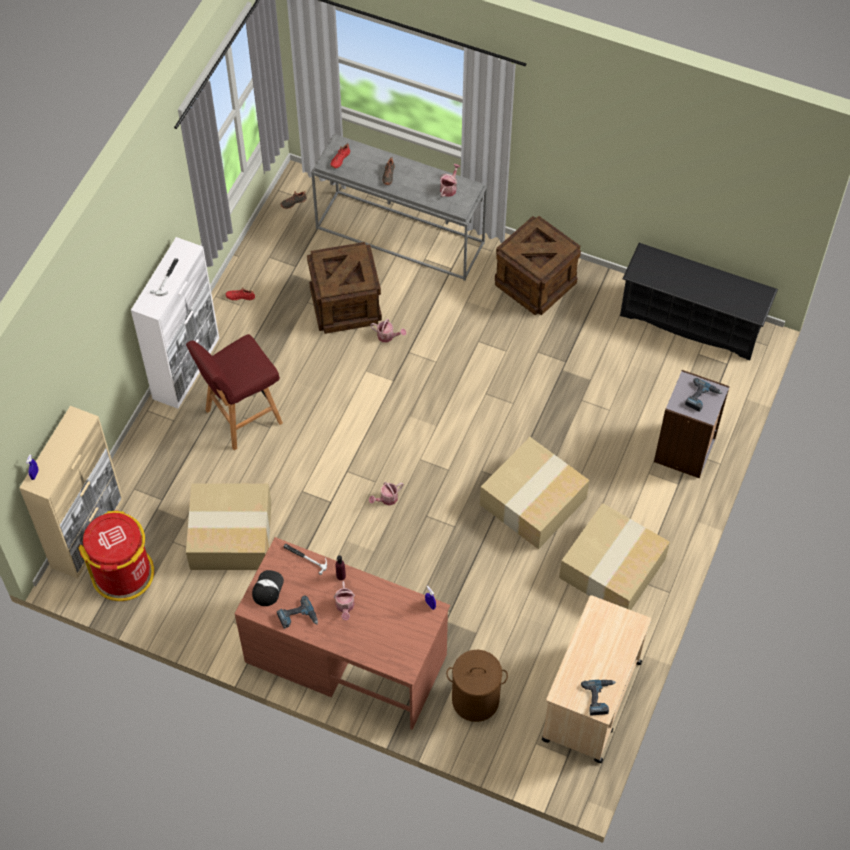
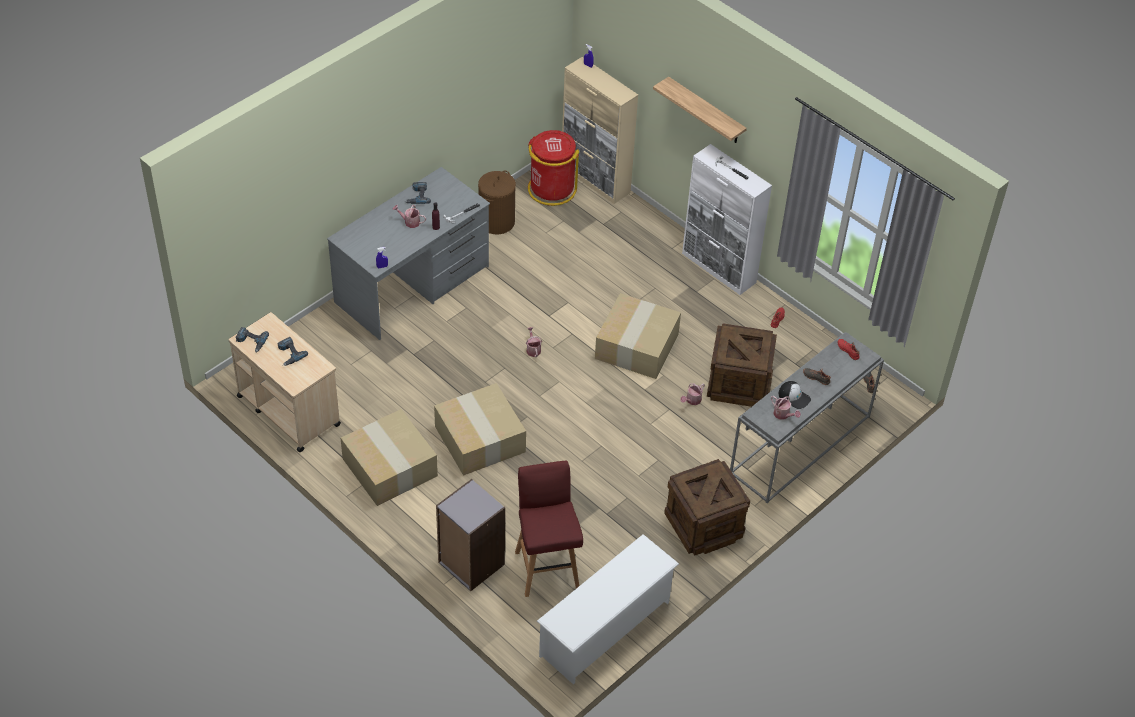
camera: 110 degrees right, 10 degrees down
red stool [186,334,283,450] -> red stool moved to [515,461,583,597]
cardboard box [186,483,271,570] -> cardboard box moved to [595,293,681,379]
brown desk [234,537,450,730] -> grey desk [327,167,490,340]
cap [252,570,284,606] -> cap moved to [778,381,811,409]
brown laundry basket [446,650,508,722] -> brown laundry basket moved to [478,171,516,234]
black shoe rack [620,243,778,360] -> white shoe rack [537,534,679,684]
power drill [685,378,723,412] -> power drill moved to [277,337,308,366]
none -> shelf [653,76,747,143]

